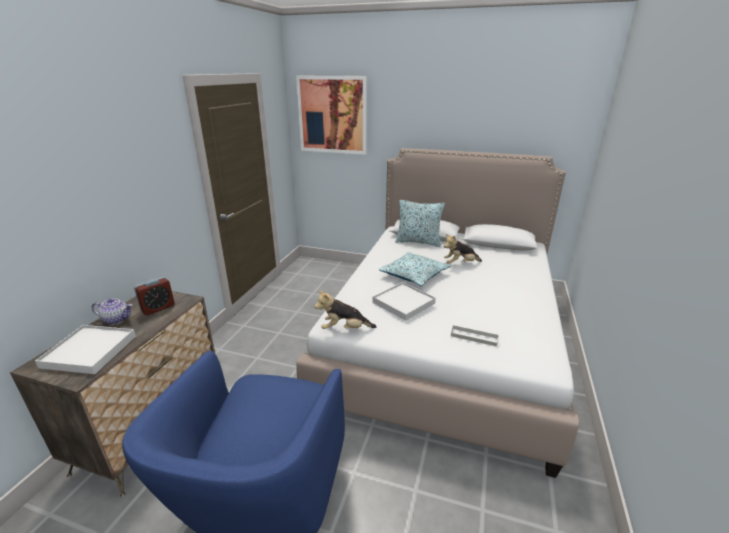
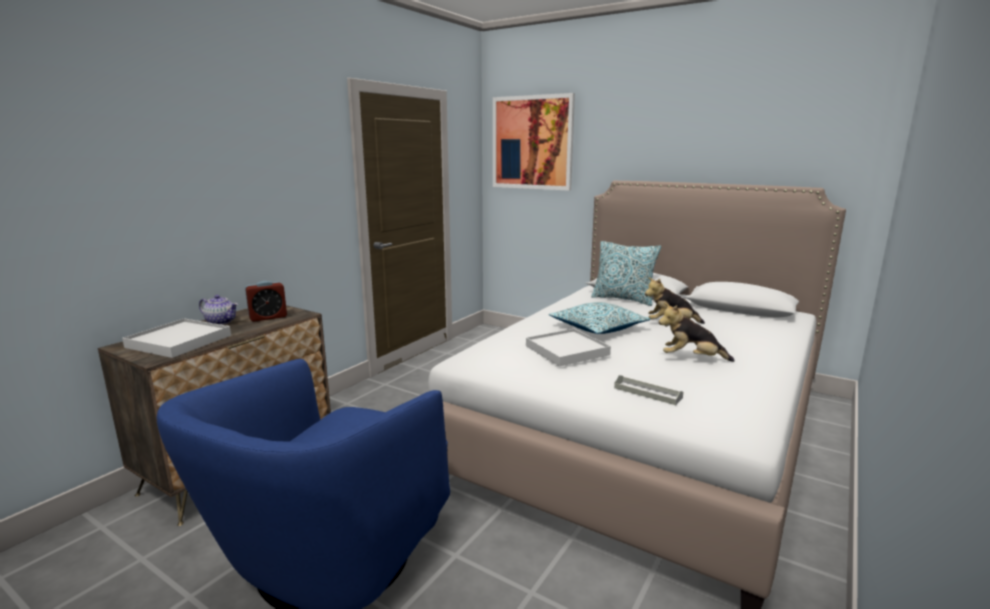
camera: 15 degrees right, 10 degrees down
plush toy [314,290,377,329] -> plush toy moved to [659,303,735,362]

